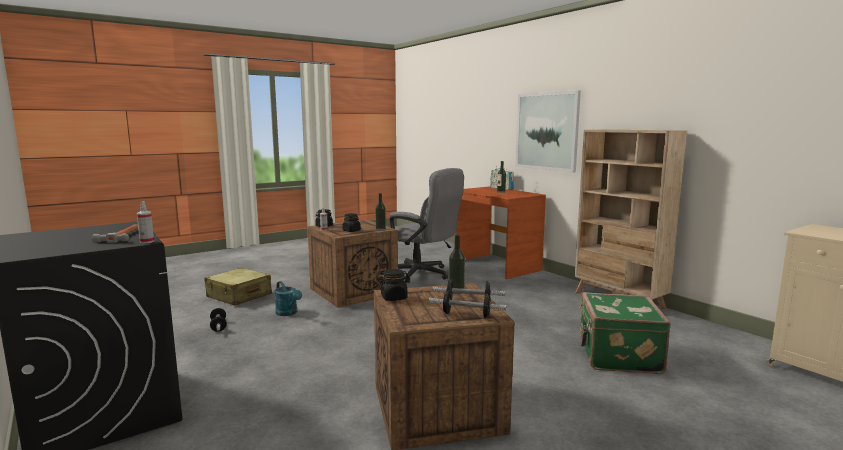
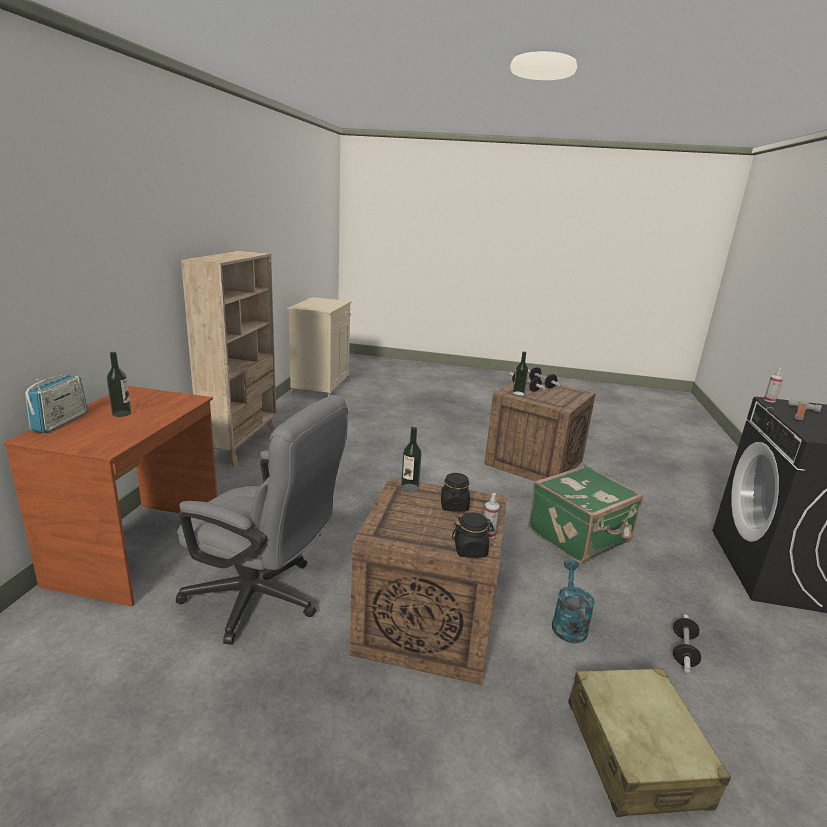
camera: 135 degrees left, 10 degrees up
black jar [379,269,410,301] -> none
grey office chair [390,168,464,283] -> grey office chair turned 120 degrees clockwise [176,395,348,645]
picture [515,90,581,173] -> none
green suitcase [579,292,671,374] -> green suitcase moved to [528,465,643,563]

